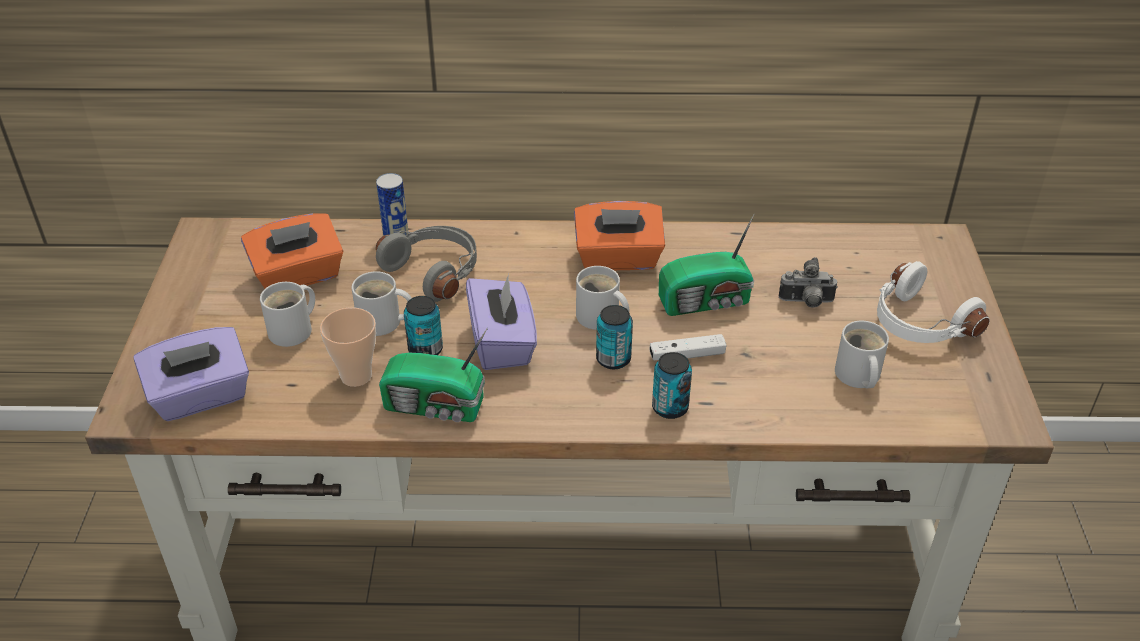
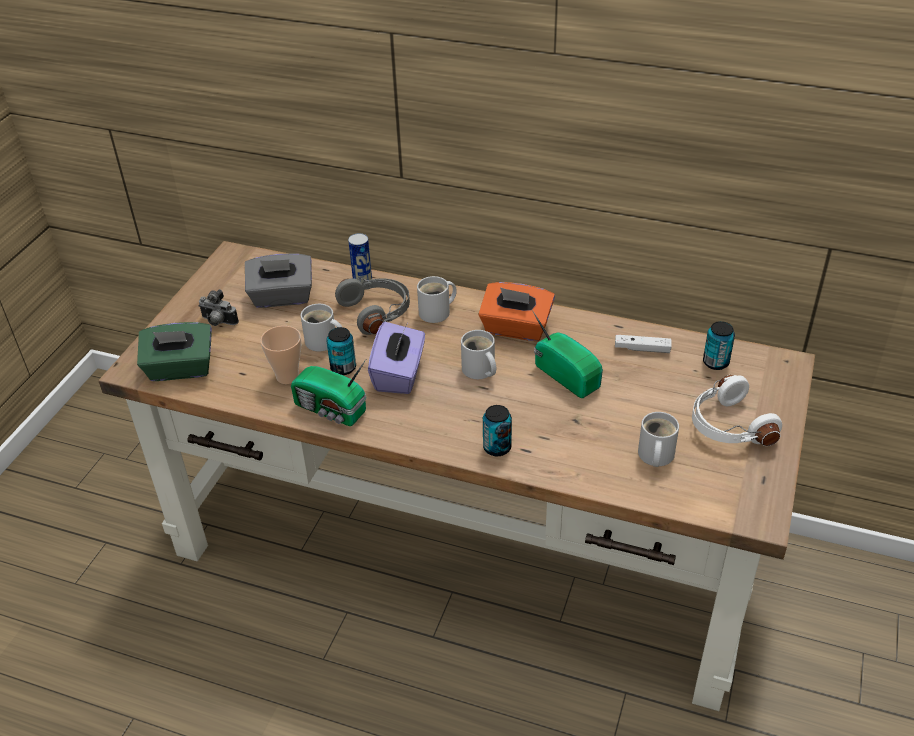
camera: 20 degrees right, 0 degrees up
purple tissue box [133,327,249,421] -> green tissue box [137,322,212,381]
orange tissue box [241,213,344,289] -> grey tissue box [245,254,312,308]
white mug [260,282,315,347] -> white mug moved to [417,276,457,323]
can [596,305,633,369] -> can moved to [703,321,735,370]
white game controller [650,334,727,361] -> white game controller moved to [615,335,672,353]
radio [659,214,754,316] -> radio turned 135 degrees counterclockwise [532,310,603,398]
camera [779,257,838,308] -> camera moved to [198,289,239,326]

